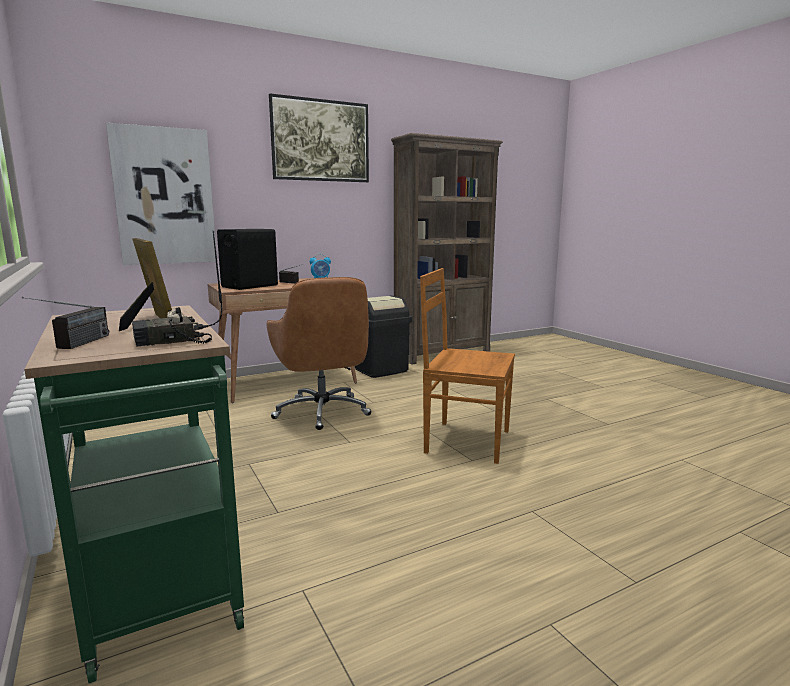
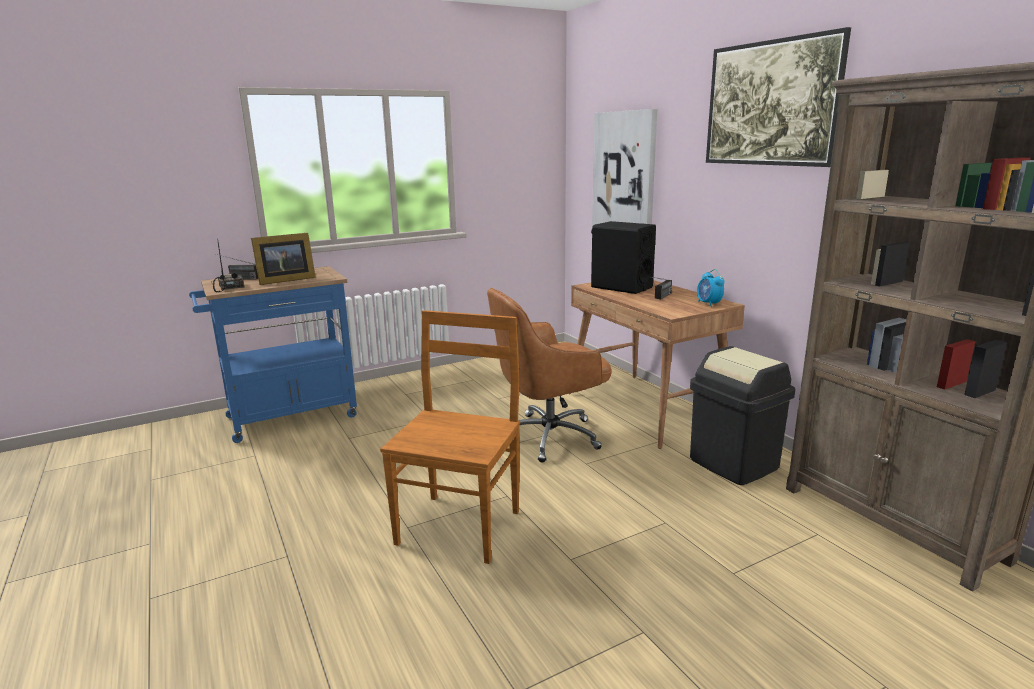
camera: 90 degrees right, 5 degrees up
green cart [24,305,244,684] -> blue cart [189,266,357,443]

